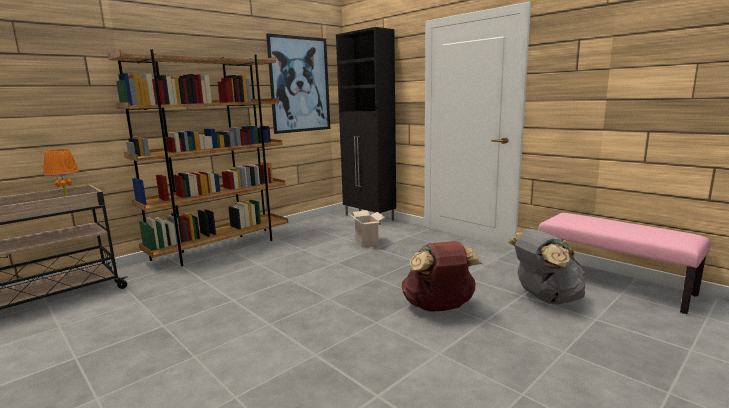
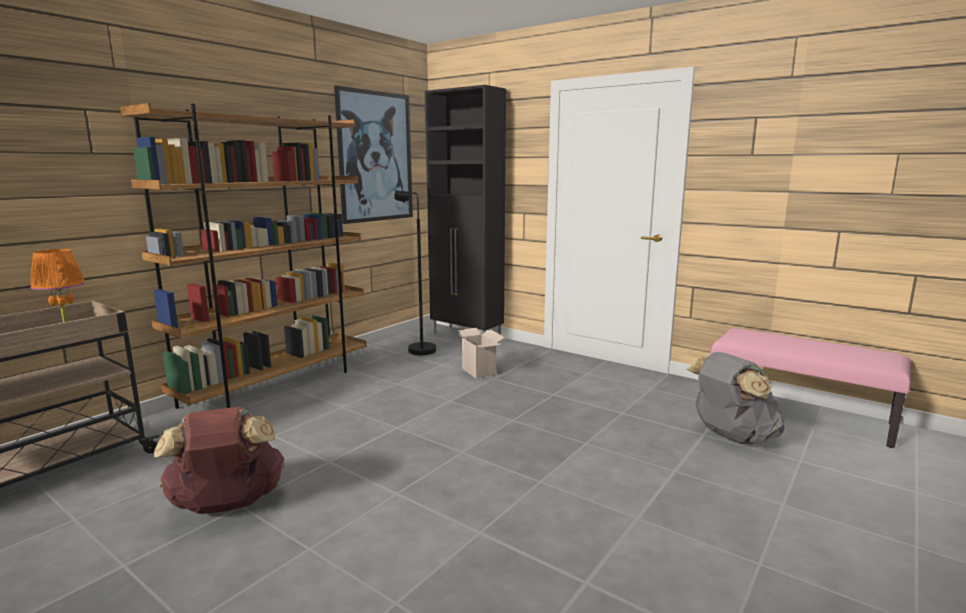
camera: 10 degrees left, 0 degrees up
brown backpack [402,241,482,311] -> brown backpack moved to [154,407,285,514]
none -> black floor lamp [394,191,436,355]

